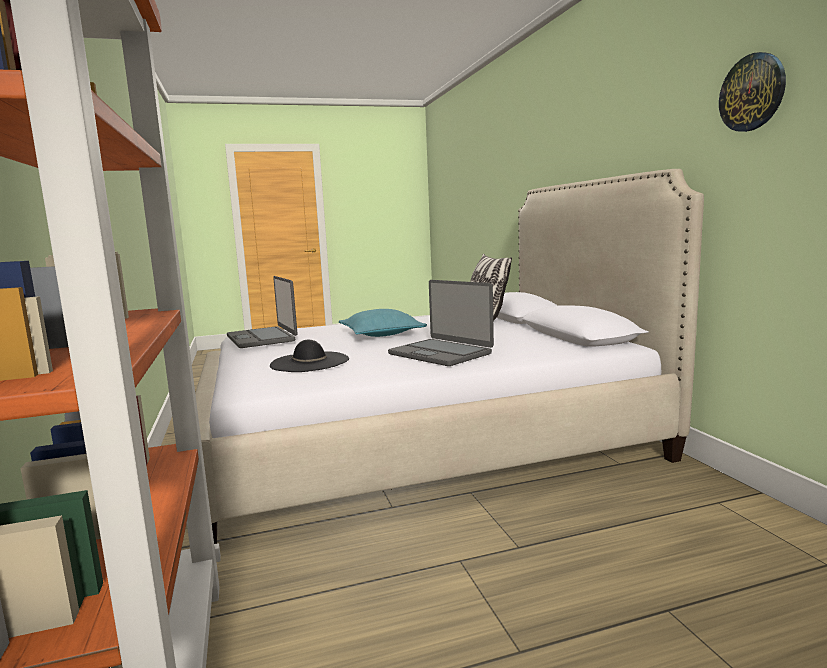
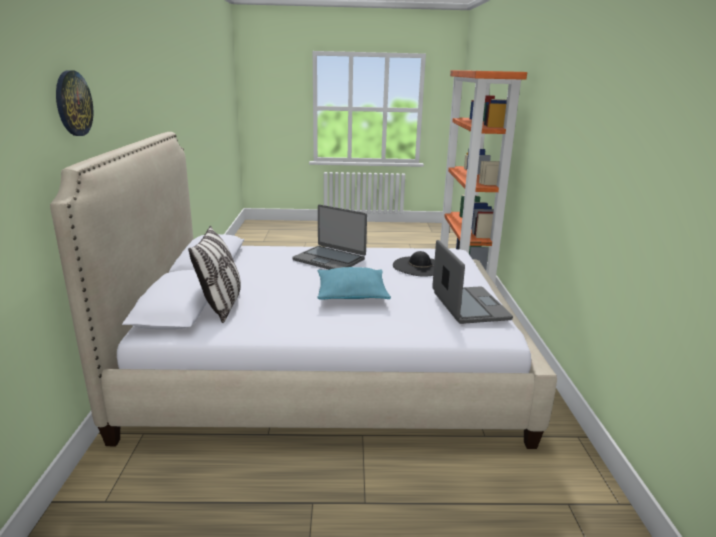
camera: 165 degrees left, 10 degrees up
laptop [388,280,494,366] -> laptop turned 150 degrees clockwise [292,205,367,269]
wall clock [719,52,786,132] -> wall clock moved to [56,70,93,136]

